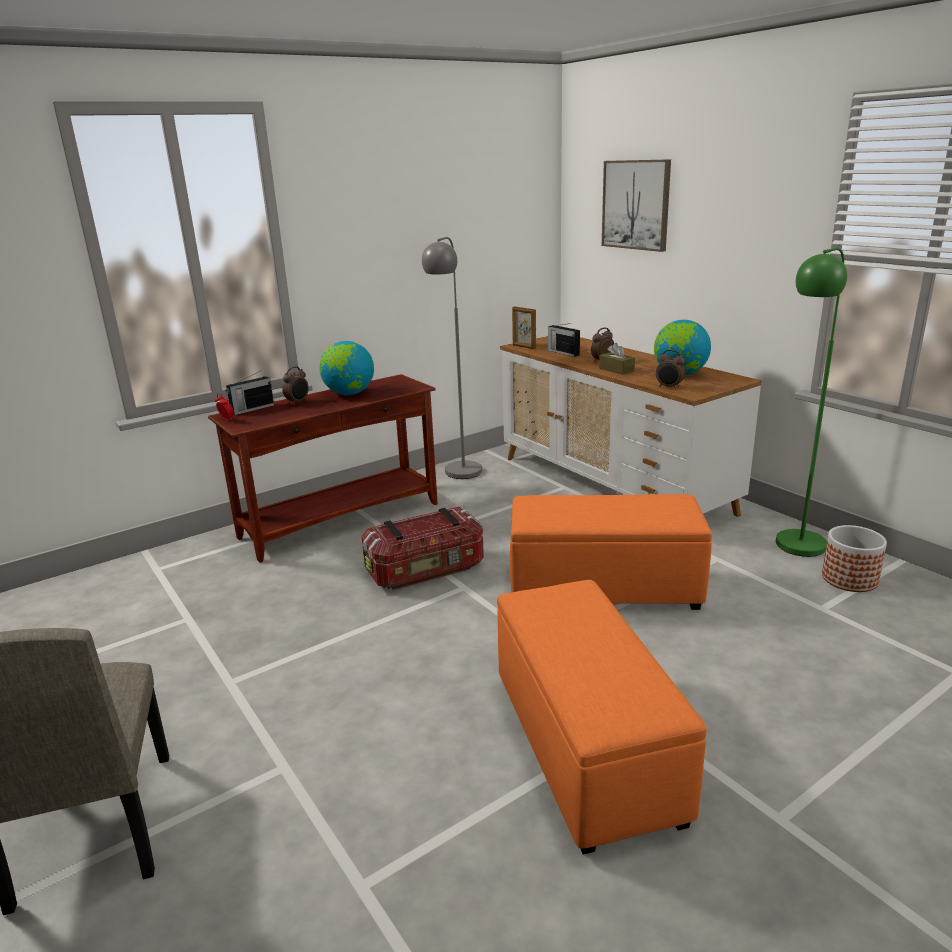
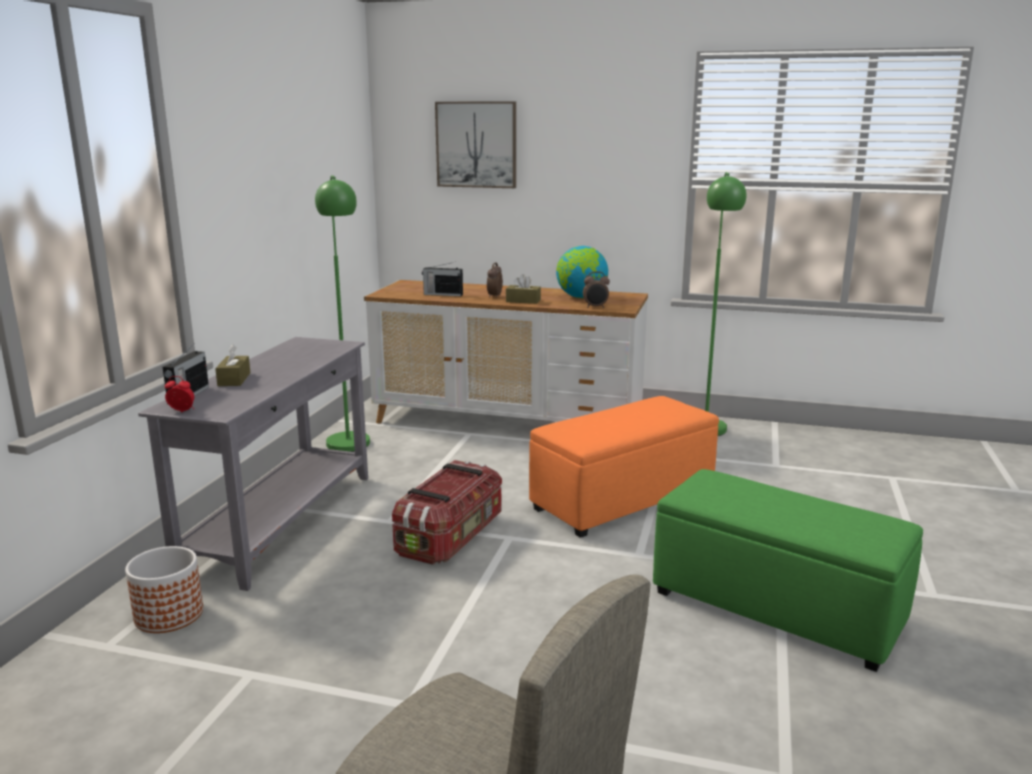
camera: 40 degrees left, 5 degrees down
brown console table [208,374,438,563] -> grey console table [138,337,368,591]
alarm clock [282,366,309,405] -> brown tissue box [215,344,250,386]
globe [319,341,374,395] -> none
grey floor lamp [422,237,482,479] -> green floor lamp [315,175,370,452]
orange ottoman [497,580,707,855] -> green ottoman [653,469,923,672]
picture frame [512,307,536,349] -> none
planter [822,525,887,592] -> planter moved to [125,546,203,633]

